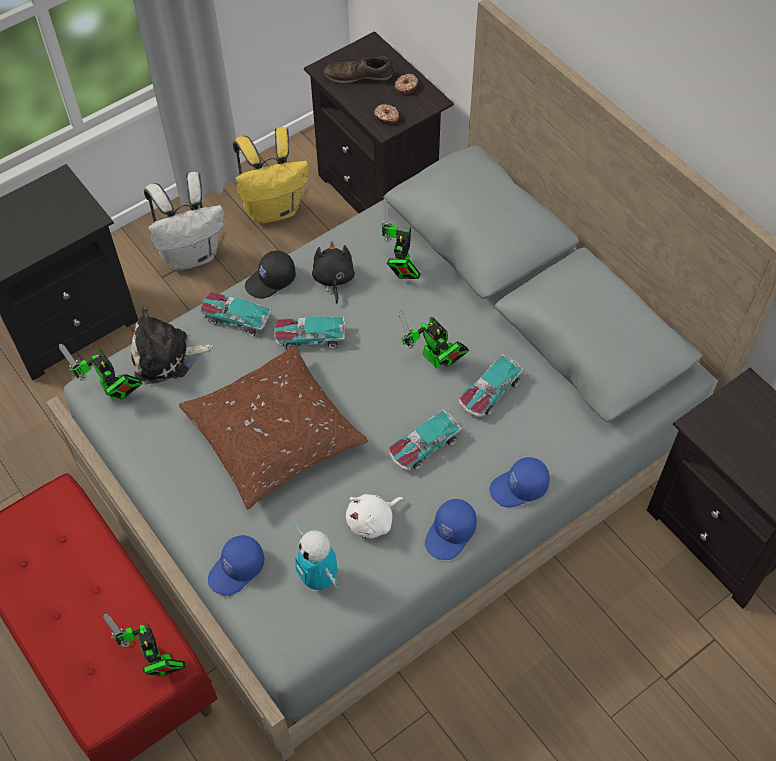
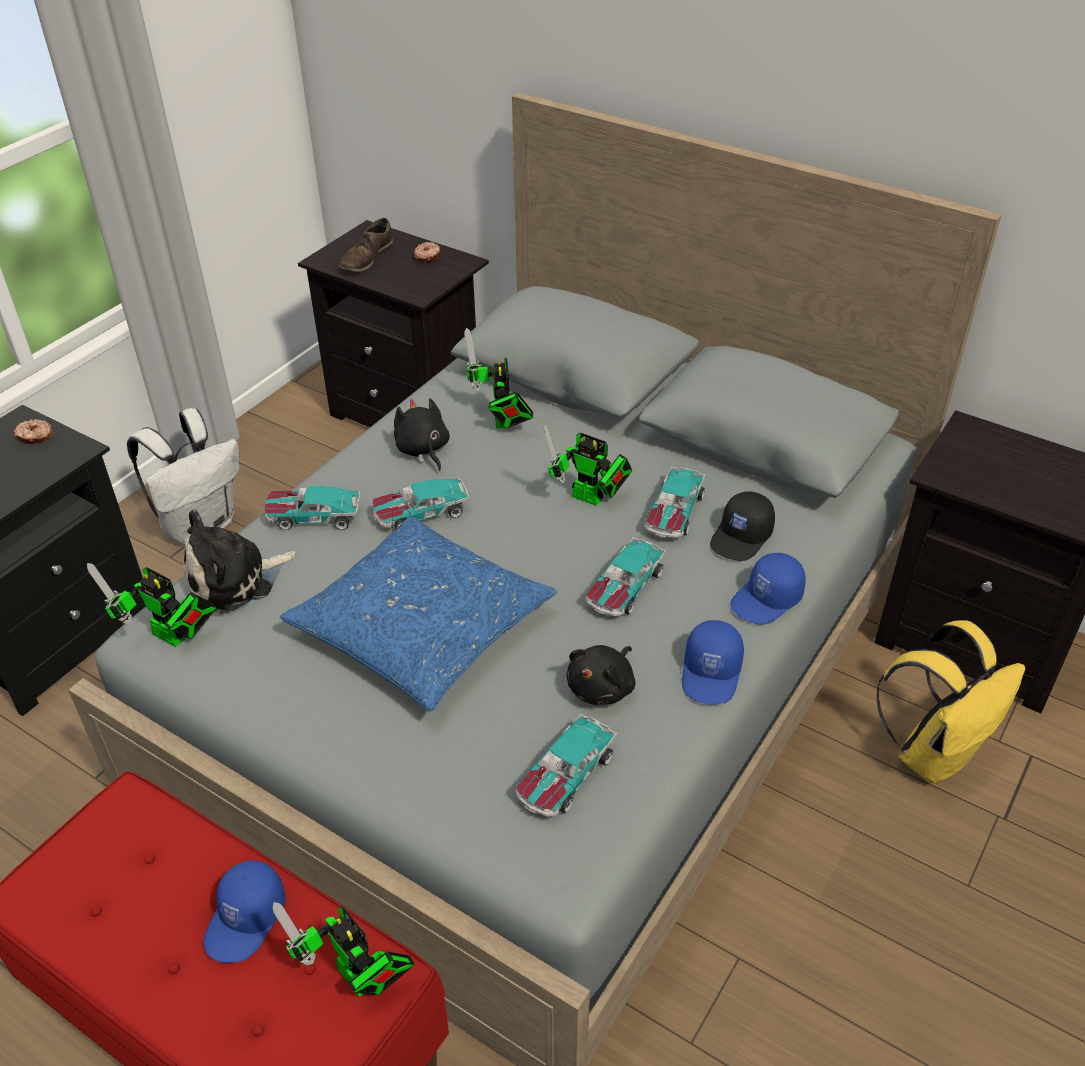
camera: 20 degrees left, 15 degrees down
brown pillow [179,345,368,510] -> blue pillow [280,516,557,712]
blue cap [208,535,265,596] -> blue cap moved to [203,860,286,963]
yellow backpack [233,127,309,224] -> yellow backpack moved to [876,620,1025,783]
black cap [245,251,296,299] -> black cap moved to [710,491,775,561]
toy robot [294,523,339,592] -> toy car [515,713,617,817]
brown shoe [324,56,393,83] -> brown shoe turned 45 degrees counterclockwise [339,218,393,272]
white plush toy [346,494,404,538] -> black plush toy [566,645,636,705]
donut [374,104,399,123] -> donut moved to [13,419,53,444]

